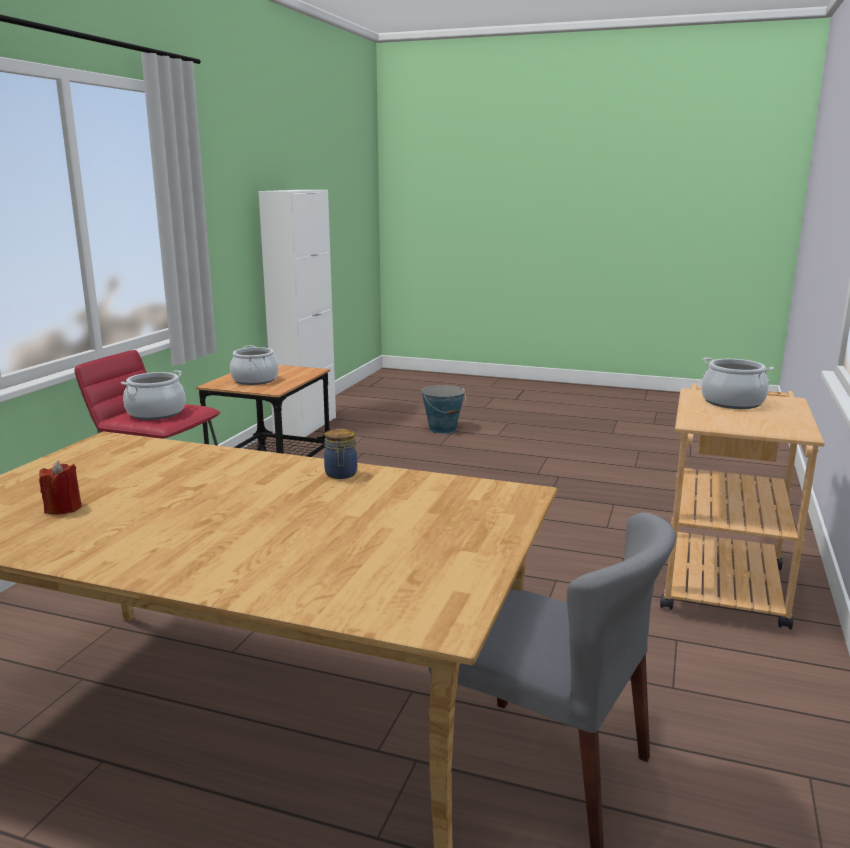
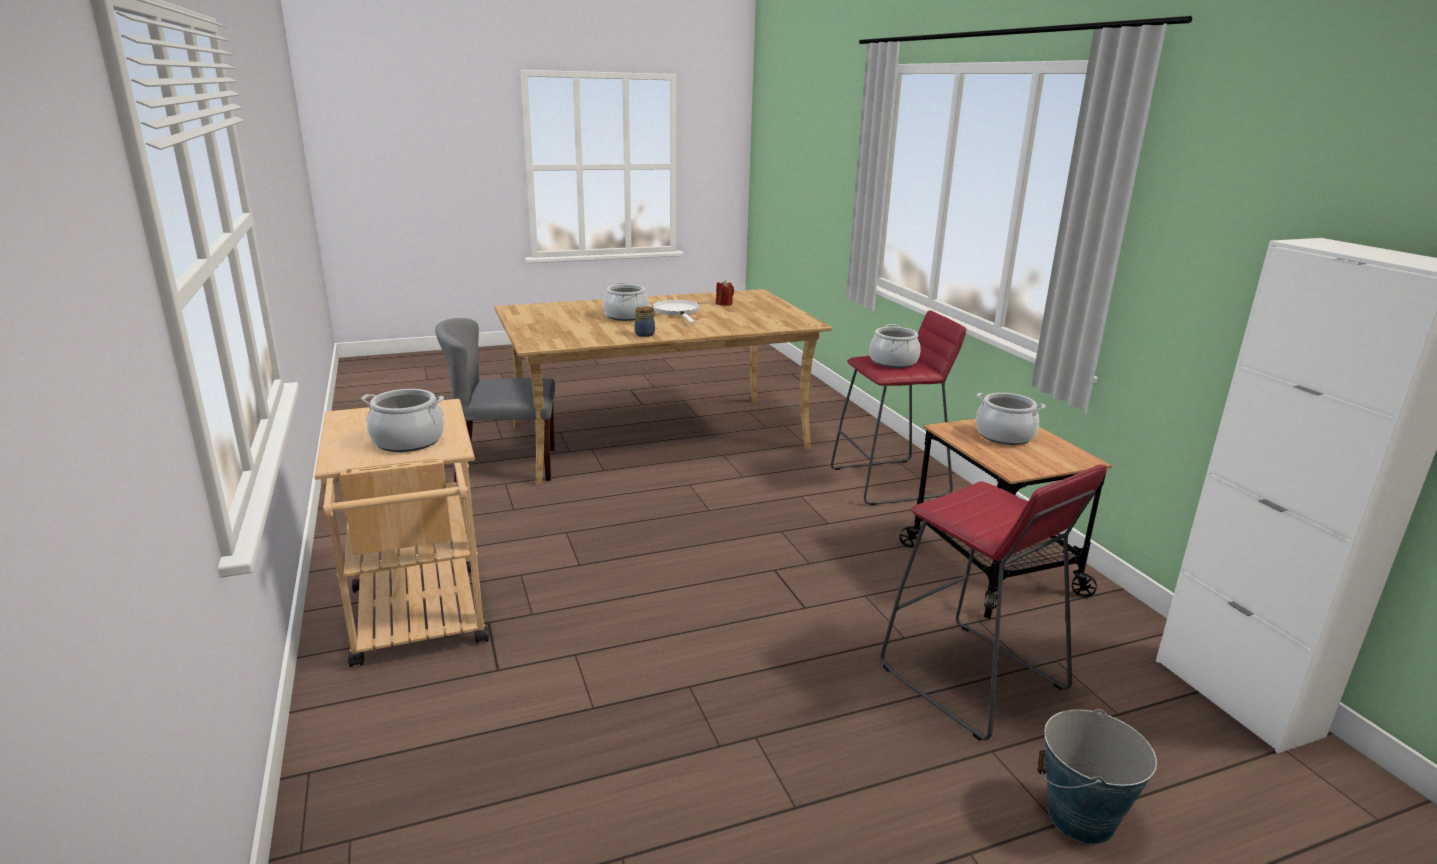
camera: 140 degrees right, 5 degrees up
none -> cooking pot [603,282,649,321]
none -> white frying pan [652,300,700,323]
none -> red stool [881,464,1107,741]

